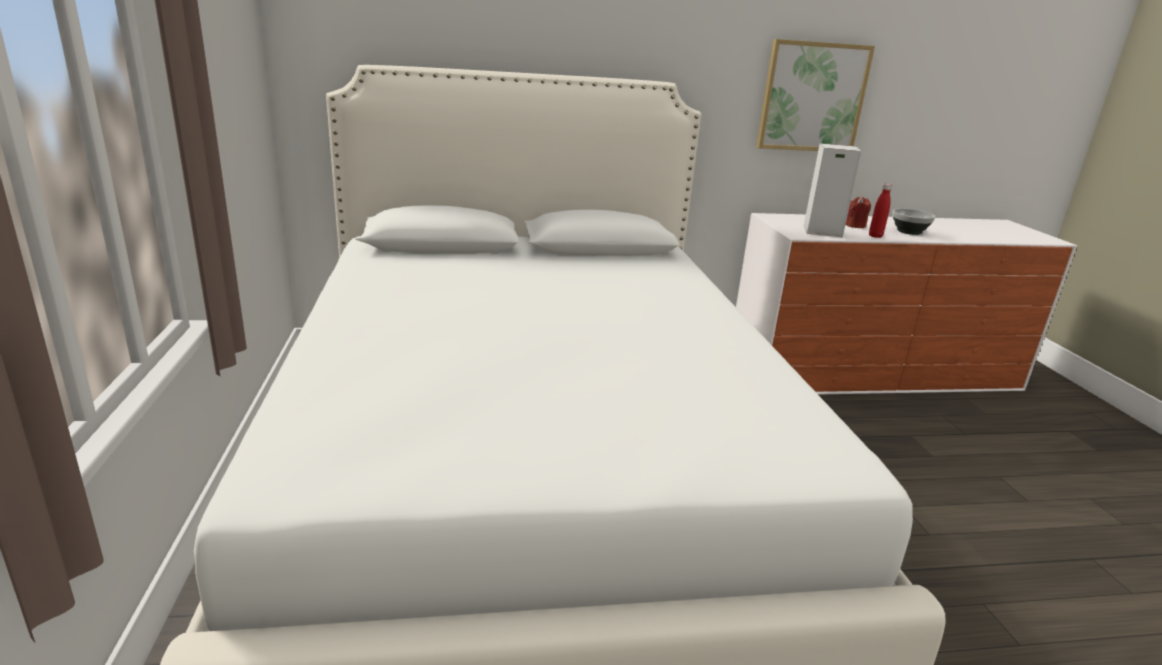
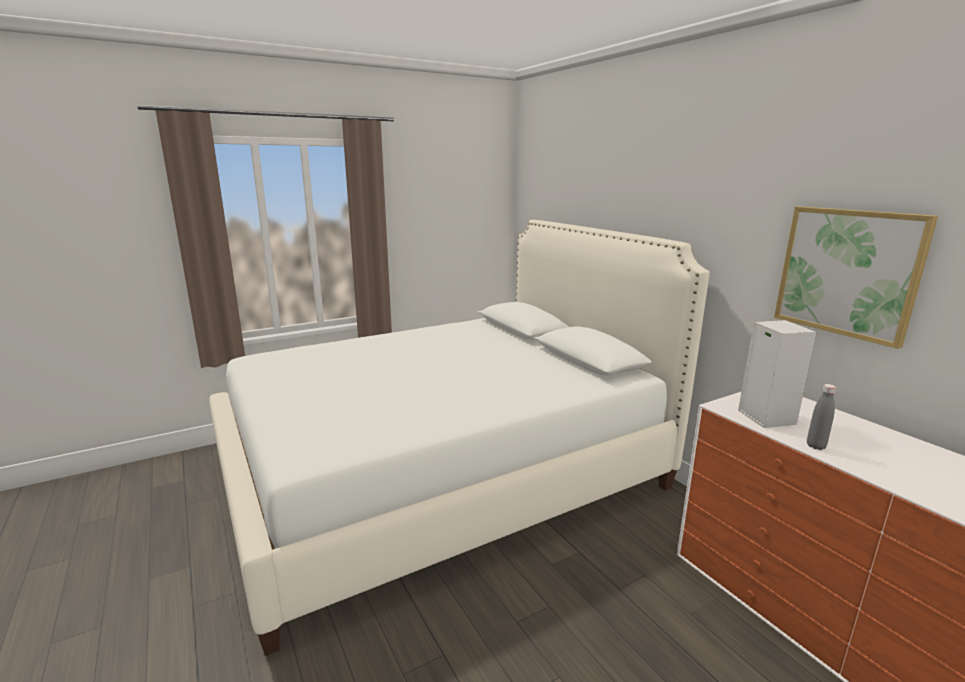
camera: 70 degrees right, 5 degrees down
red candle [846,196,871,228] -> none
red bottle [869,184,892,238] -> grey bottle [807,384,836,450]
bowl [892,208,936,235] -> none

